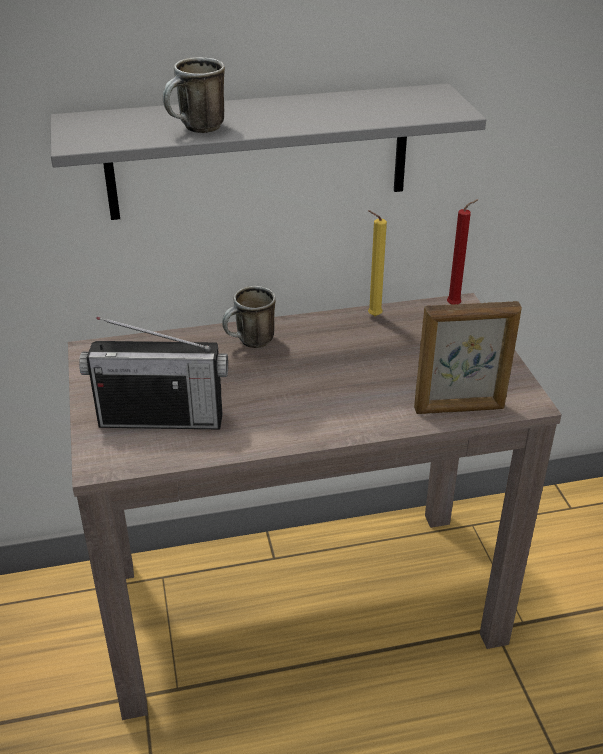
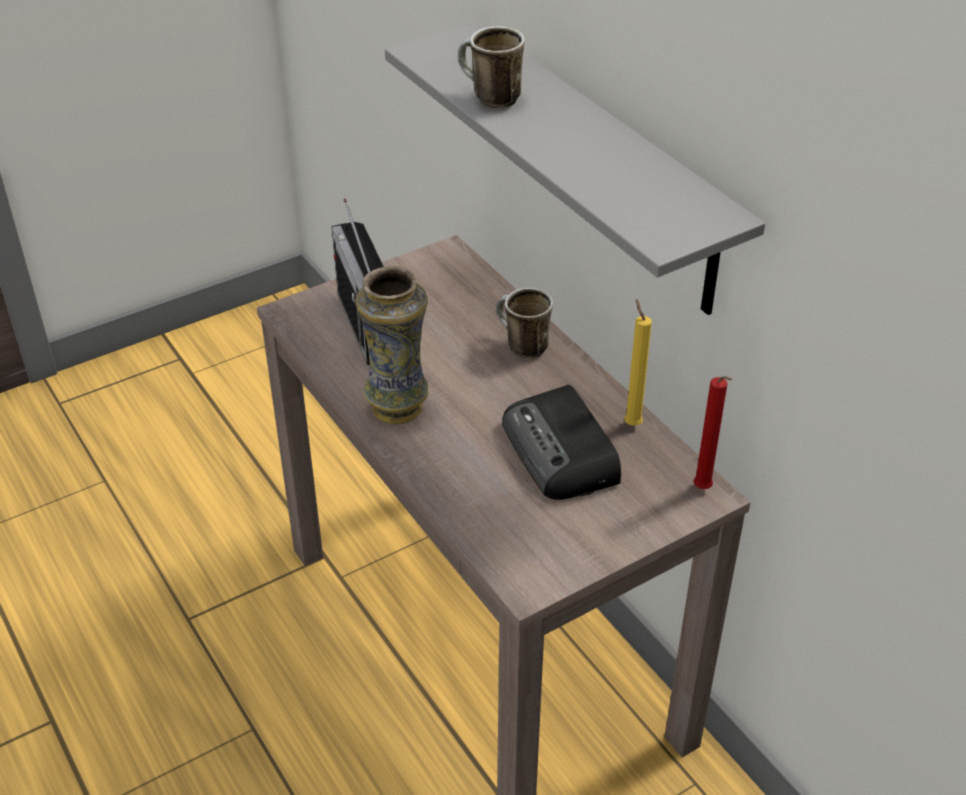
camera: 70 degrees right, 5 degrees up
picture frame [414,301,522,414] -> none
none -> vase [355,266,429,424]
none -> radio [502,385,621,500]

